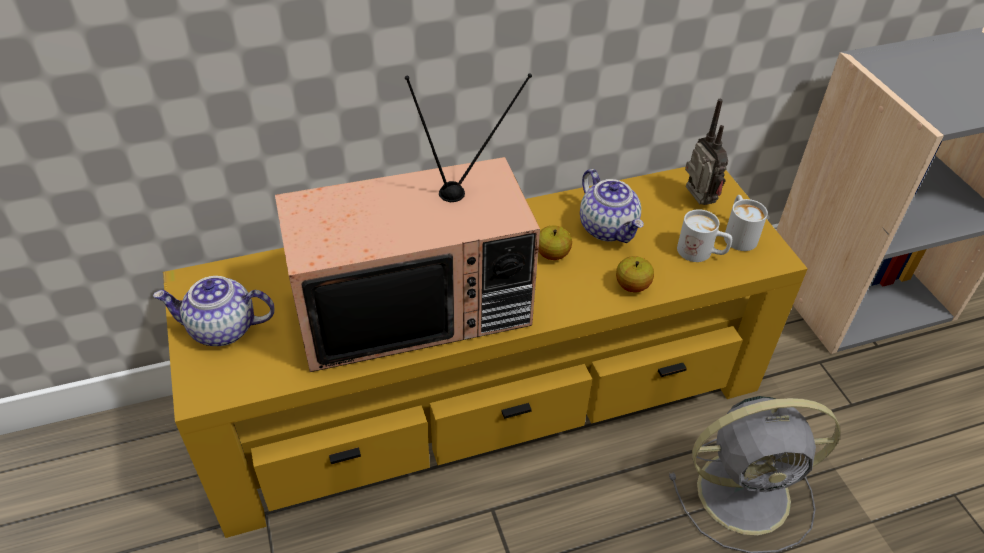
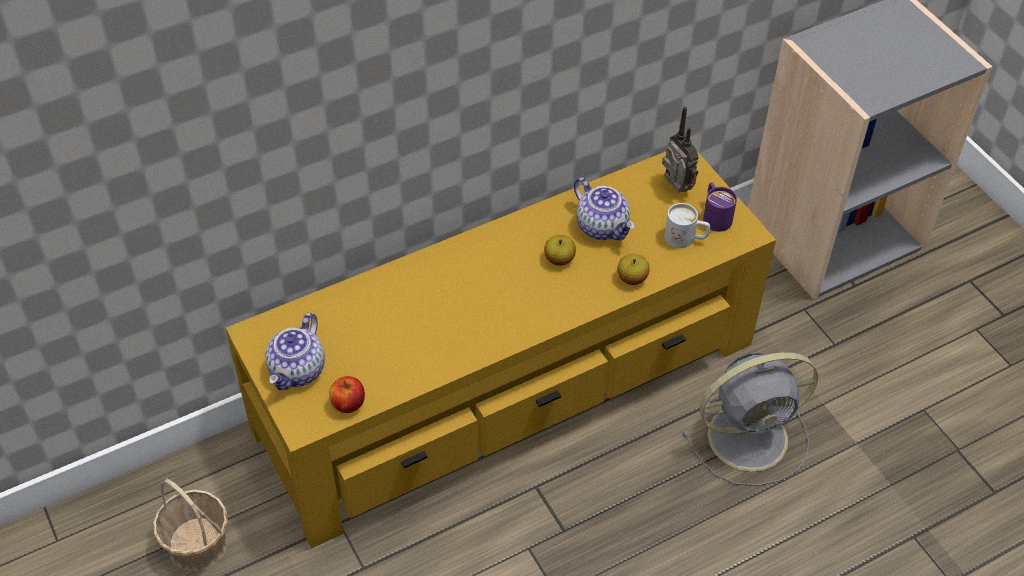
camera: 10 degrees left, 5 degrees up
teapot [153,276,275,346] -> teapot turned 60 degrees counterclockwise [265,312,325,390]
television [275,73,540,372] -> none
white mug [724,195,768,251] -> purple mug [703,182,737,232]
none -> basket [153,478,228,572]
none -> apple [329,376,365,413]

